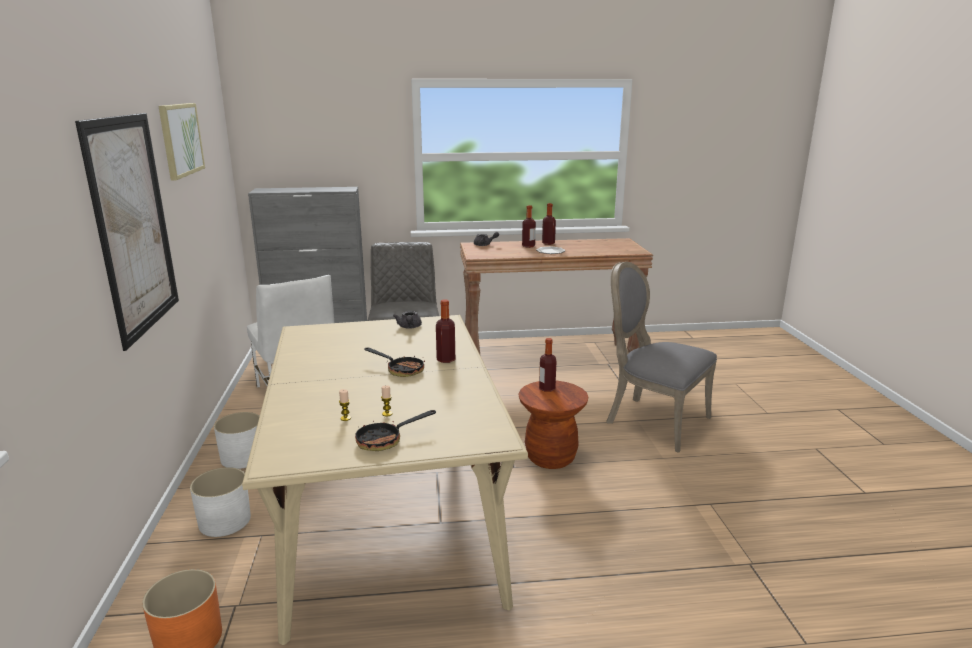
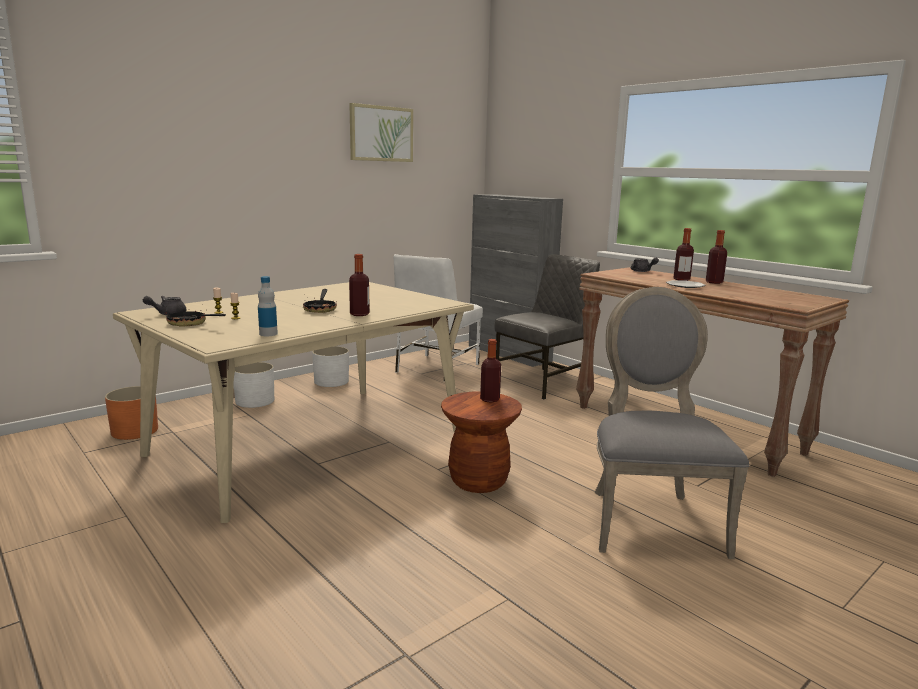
camera: 55 degrees right, 5 degrees down
picture [75,113,179,351] -> none
grey teapot [393,311,422,329] -> grey teapot moved to [143,296,187,315]
none -> bottle [258,276,278,336]

